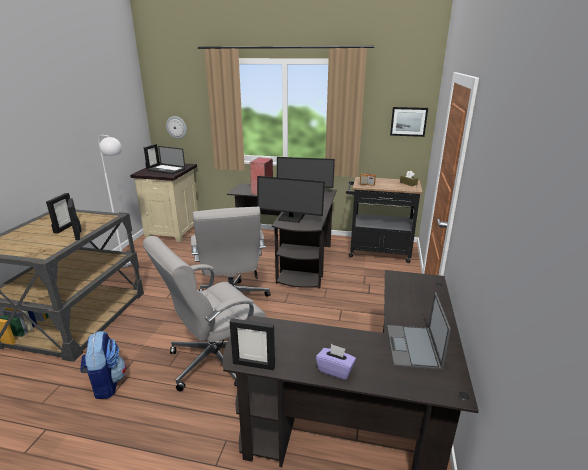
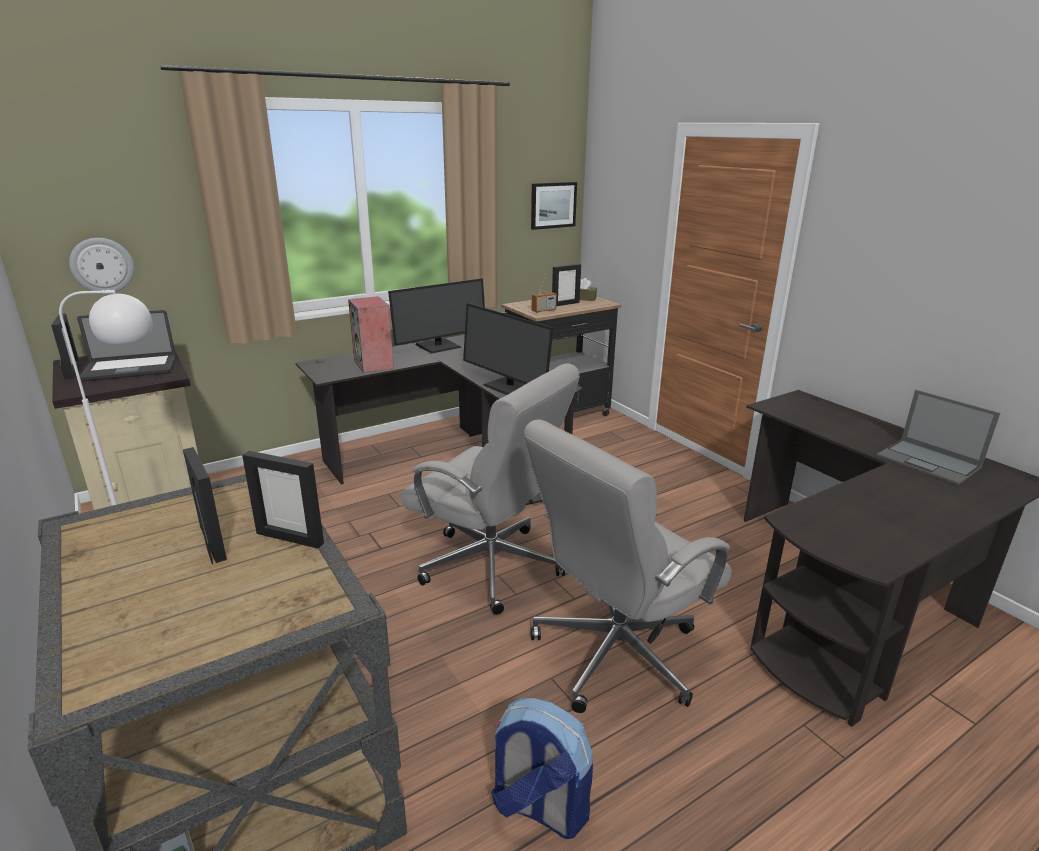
camera: 45 degrees left, 0 degrees up
grey office chair [143,236,266,391] -> grey office chair turned 45 degrees clockwise [523,419,732,713]
picture frame [230,318,275,370] -> picture frame moved to [552,264,581,306]
monitor [257,176,325,223] -> monitor turned 75 degrees clockwise [463,303,553,395]
purple tissue box [316,344,356,380] -> none

